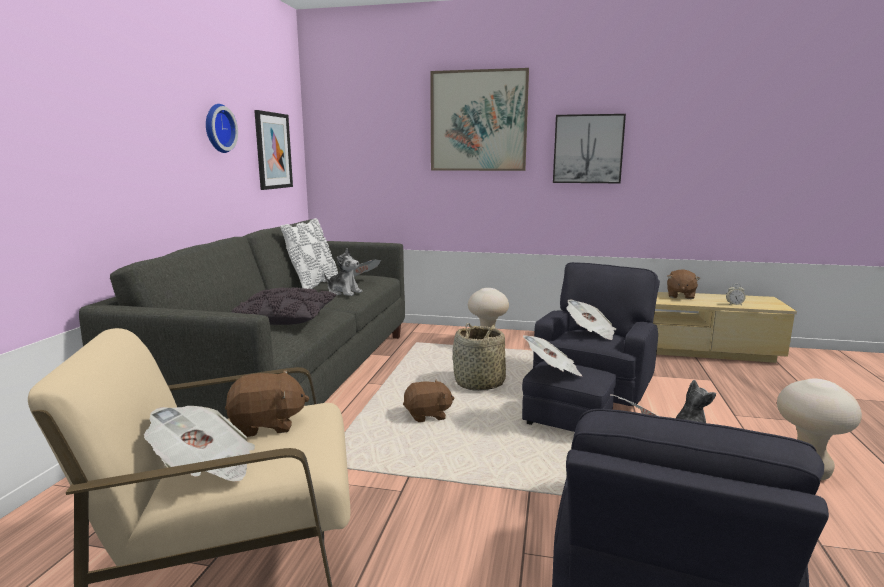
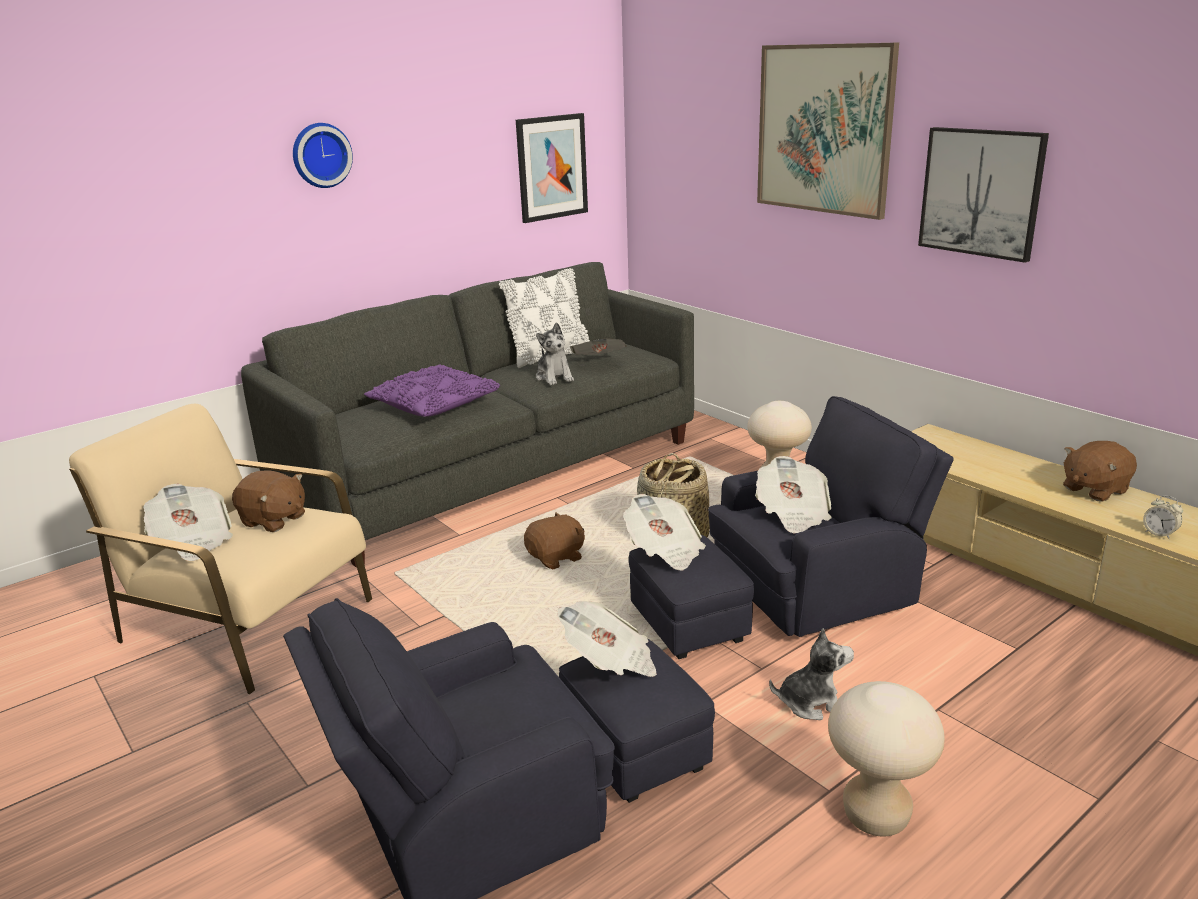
camera: 40 degrees right, 10 degrees up
wall clock [206,104,238,153] -> wall clock moved to [293,123,353,188]
black pillow [231,287,336,325] -> purple pillow [364,365,500,417]
brown plush toy [403,379,454,422] -> brown plush toy turned 60 degrees counterclockwise [524,512,585,569]

